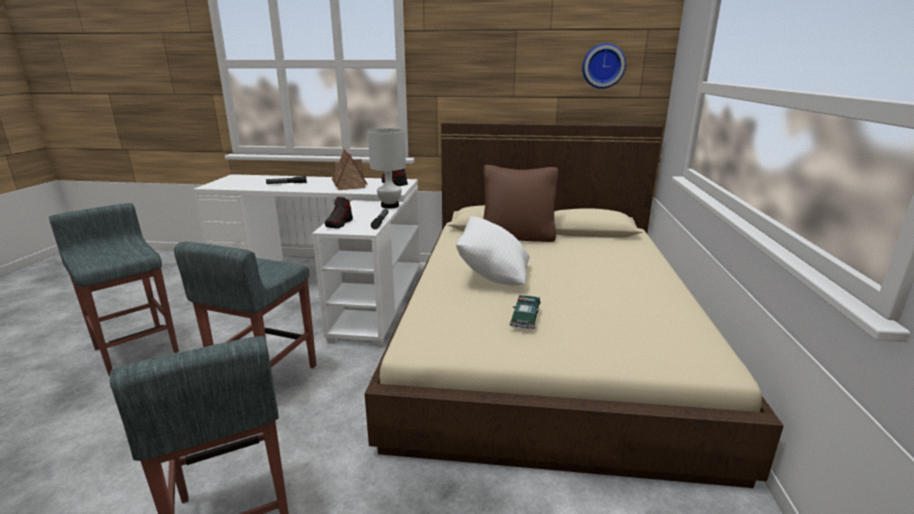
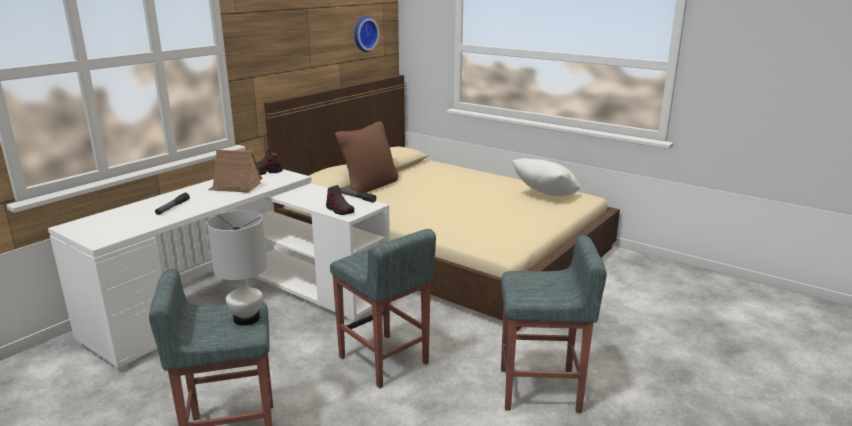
camera: 60 degrees left, 0 degrees up
white table lamp [368,128,406,209] -> white table lamp moved to [207,210,267,326]
white pillow [456,216,530,286] -> white pillow moved to [512,158,581,196]
toy car [509,295,541,329] -> none

